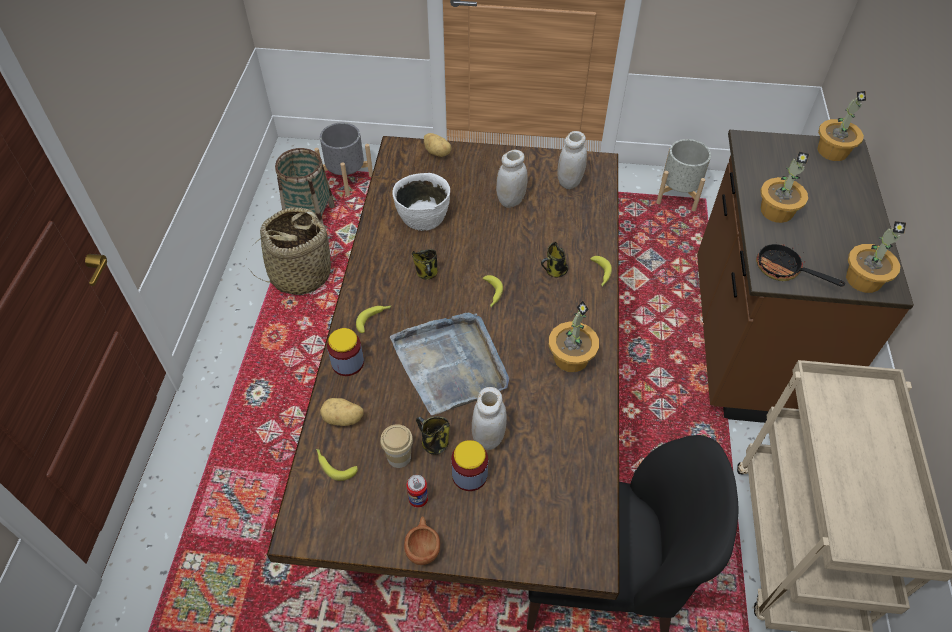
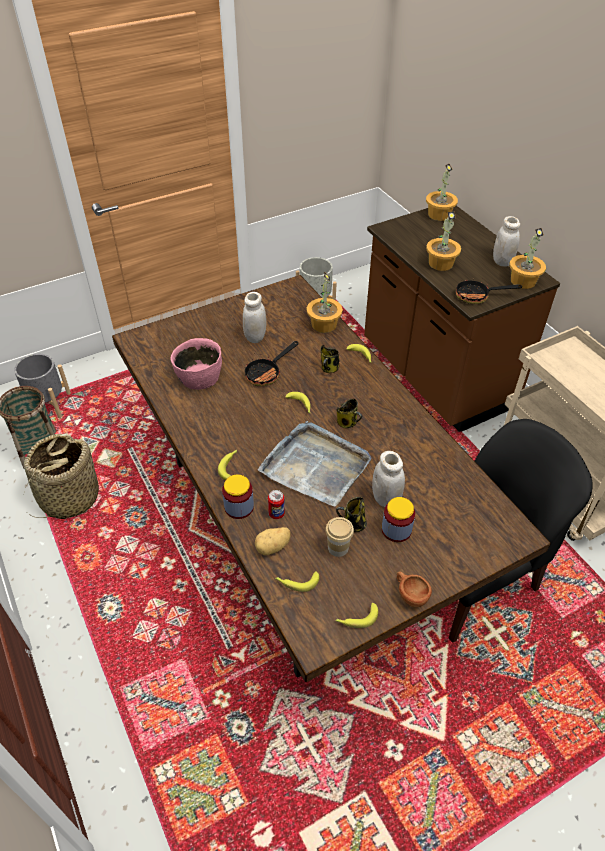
camera: 35 degrees left, 5 degrees down
white bowl [392,173,450,231] -> pink bowl [171,338,222,390]
can [406,475,428,508] -> can moved to [268,490,285,519]
mug [412,249,438,280] -> mug moved to [337,399,362,428]
potato [424,133,452,157] -> none
potted plant [549,301,599,372] -> potted plant moved to [307,272,343,333]
white jar [557,131,587,189] -> white jar moved to [493,216,520,267]
none -> frying pan [244,341,299,386]
none -> banana [335,603,378,628]

